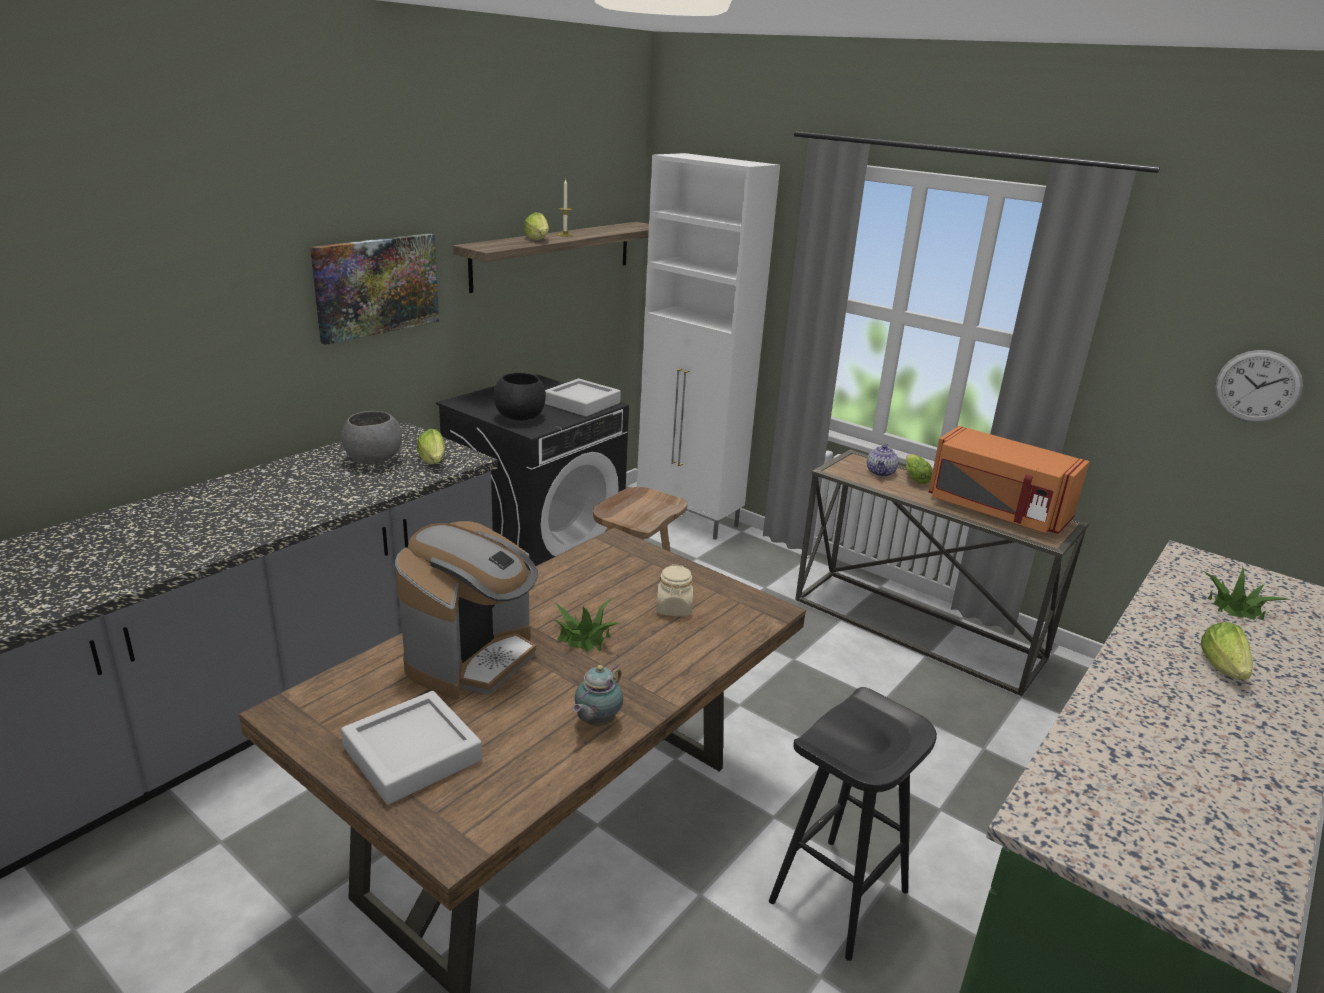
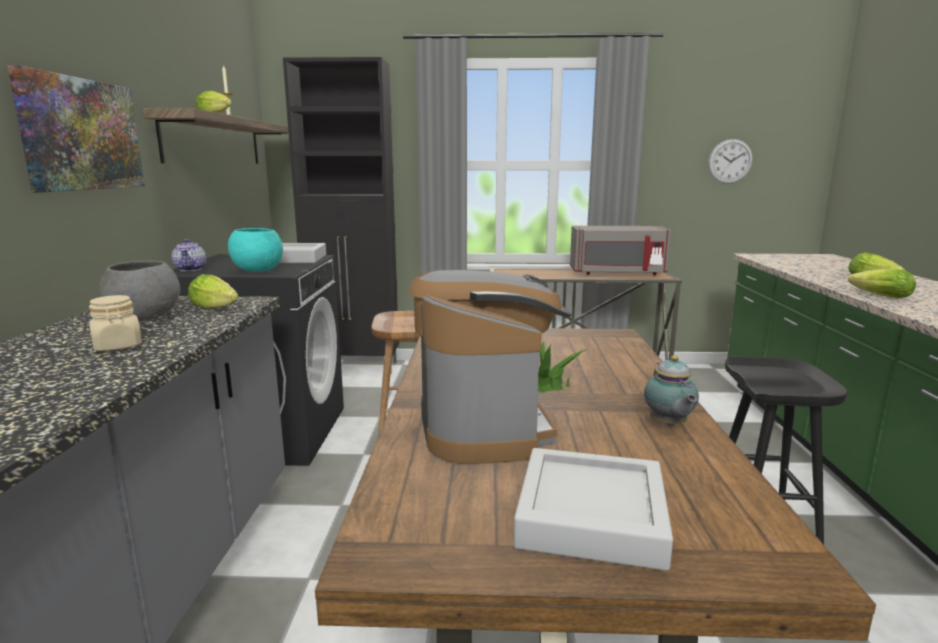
camera: 35 degrees left, 10 degrees down
black bowl [493,373,546,421] -> turquoise bowl [228,228,283,272]
white cabinet [637,153,780,540] -> black cabinet [283,57,399,373]
beige jar [656,564,693,616] -> beige jar moved to [88,295,142,351]
teapot [867,443,898,477] -> teapot moved to [171,239,206,271]
lettuce [906,454,932,484] -> lettuce moved to [848,269,916,298]
orange microwave [929,426,1089,534] -> grey microwave [570,226,671,275]
potted plant [1201,565,1291,620] -> none

